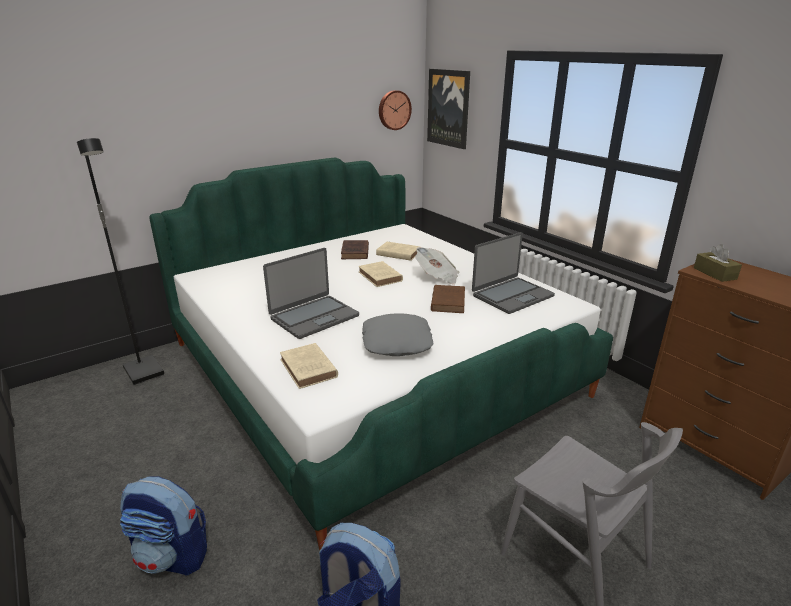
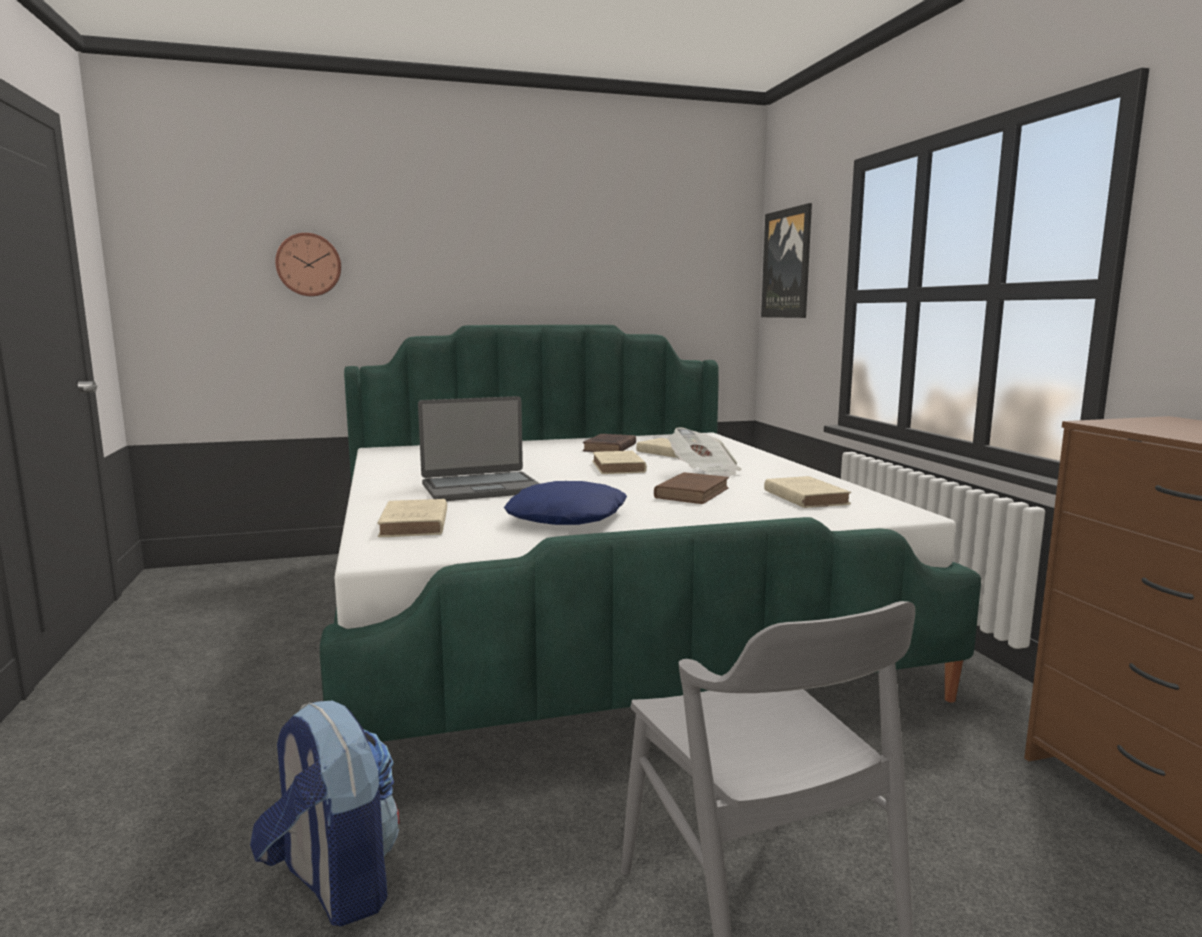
camera: 20 degrees right, 15 degrees down
black floor lamp [77,138,164,385] -> none
backpack [120,476,207,576] -> none
grey pillow [362,313,434,356] -> blue pillow [504,481,627,525]
wall clock [379,90,412,130] -> wall clock moved to [275,233,341,296]
laptop [472,232,555,314] -> beige book [764,476,851,508]
brown tissue box [694,244,742,282] -> none

